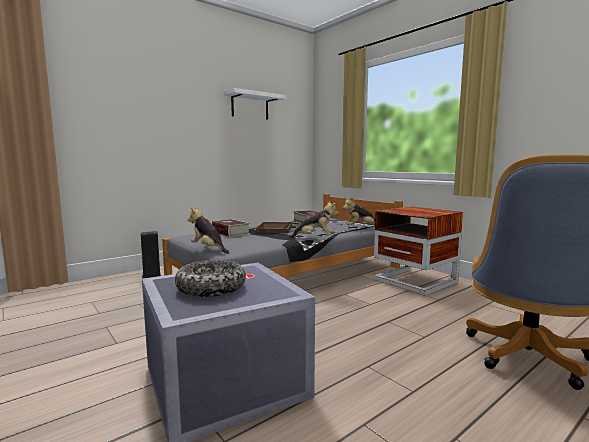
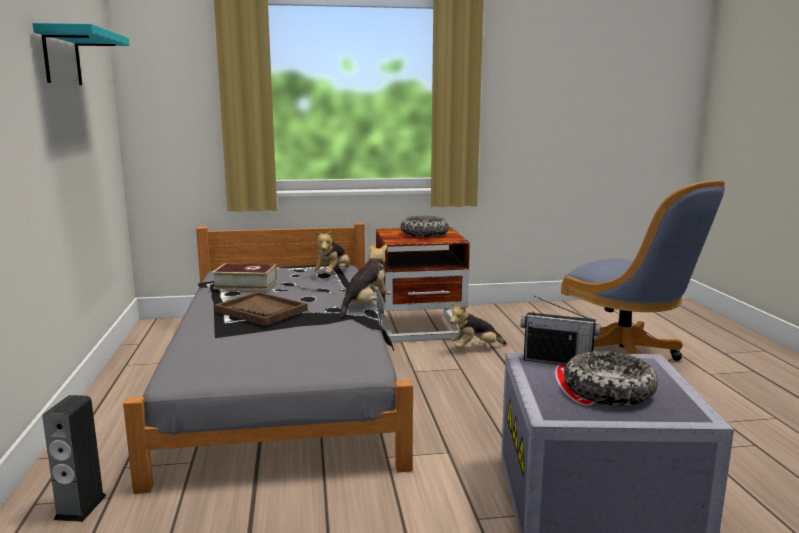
camera: 60 degrees left, 5 degrees up
plush toy [187,207,229,254] -> plush toy moved to [450,304,507,348]
book [212,219,250,237] -> none
white shelf [223,88,287,119] -> turquoise shelf [32,23,130,85]
none -> bowl [401,216,449,237]
none -> radio [521,296,601,366]

